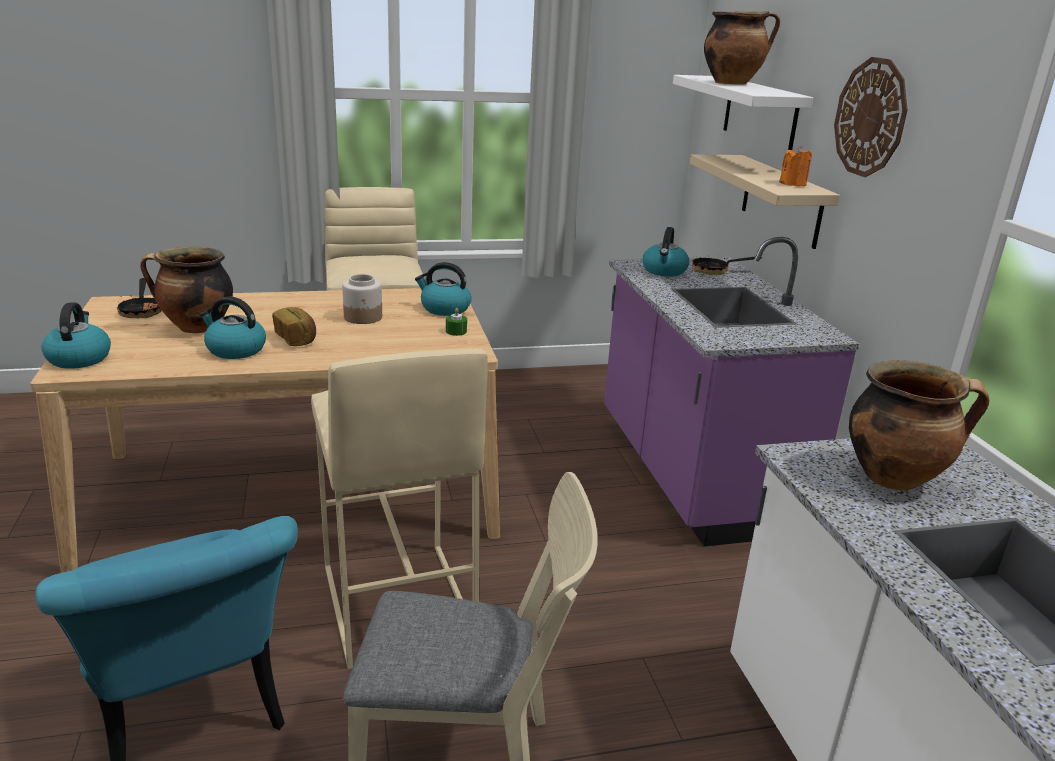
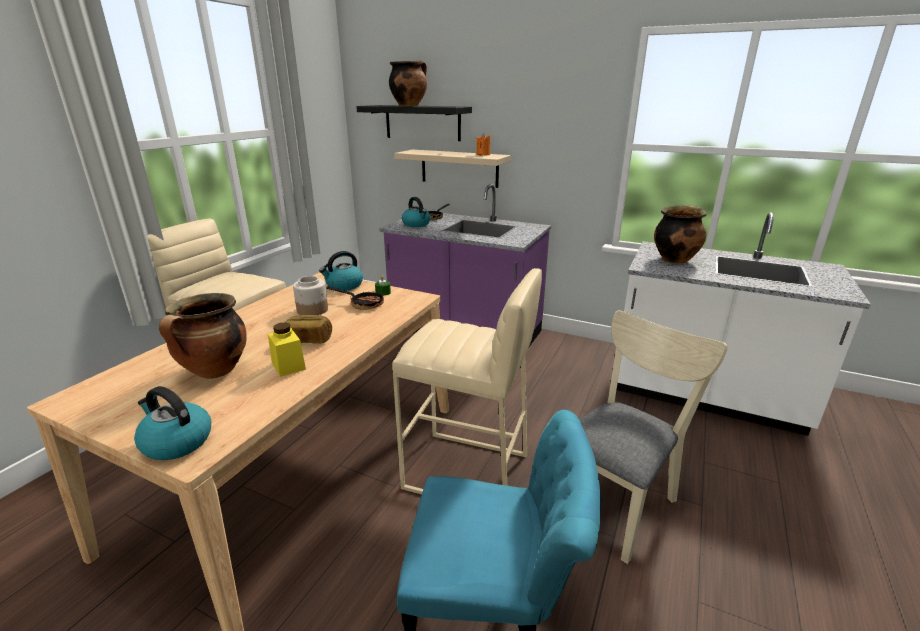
camera: 50 degrees left, 0 degrees up
frying pan [117,278,162,318] -> frying pan moved to [326,286,384,310]
kettle [200,296,266,359] -> yellow jar [268,322,306,377]
white shelf [673,75,813,150] -> black shelf [356,105,472,141]
wall clock [834,57,908,177] -> none

